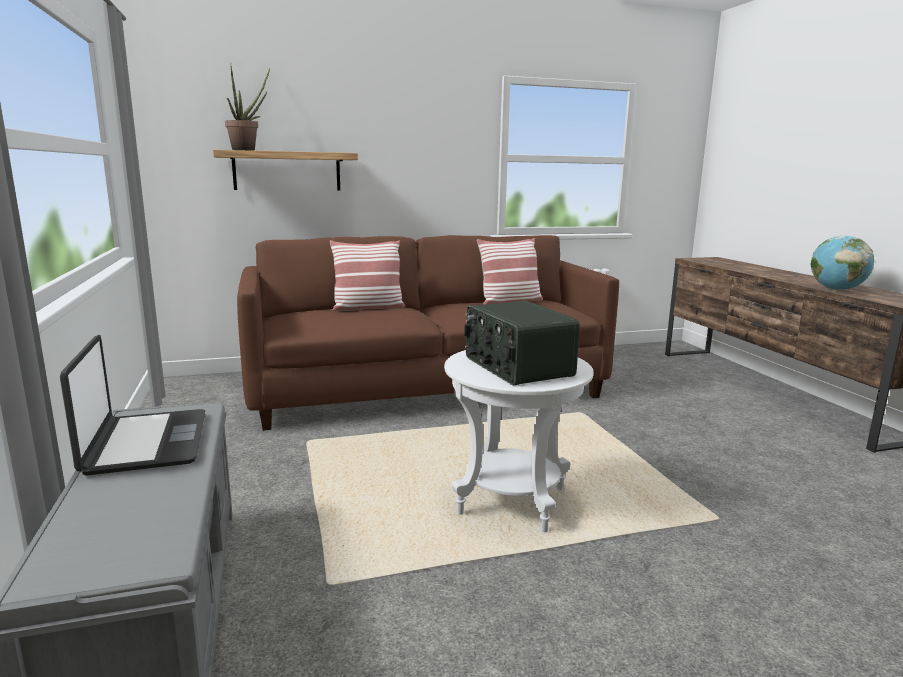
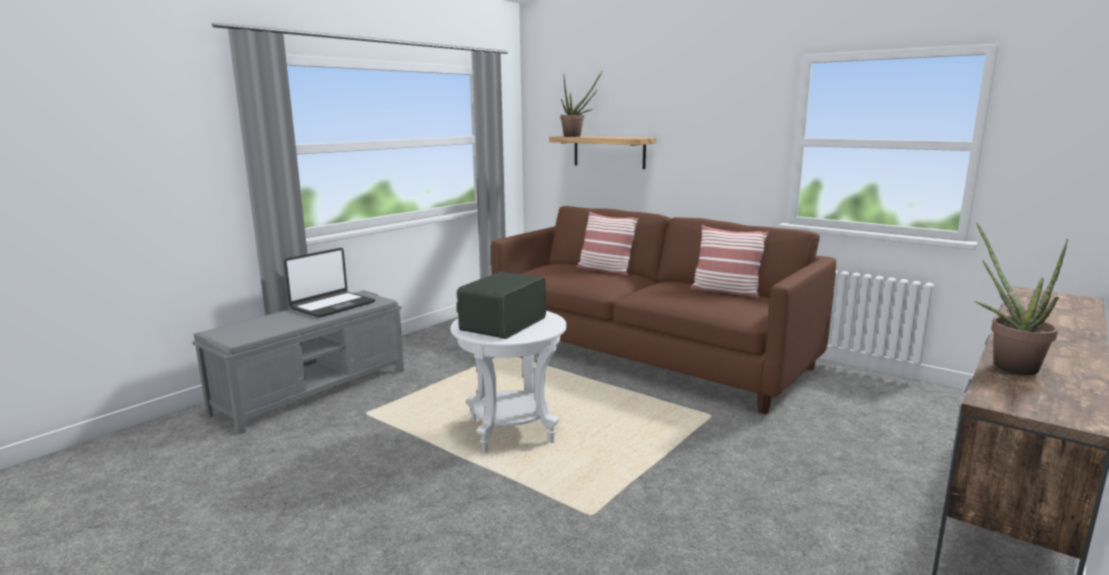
camera: 55 degrees right, 0 degrees up
globe [811,236,874,290] -> potted plant [974,223,1069,375]

